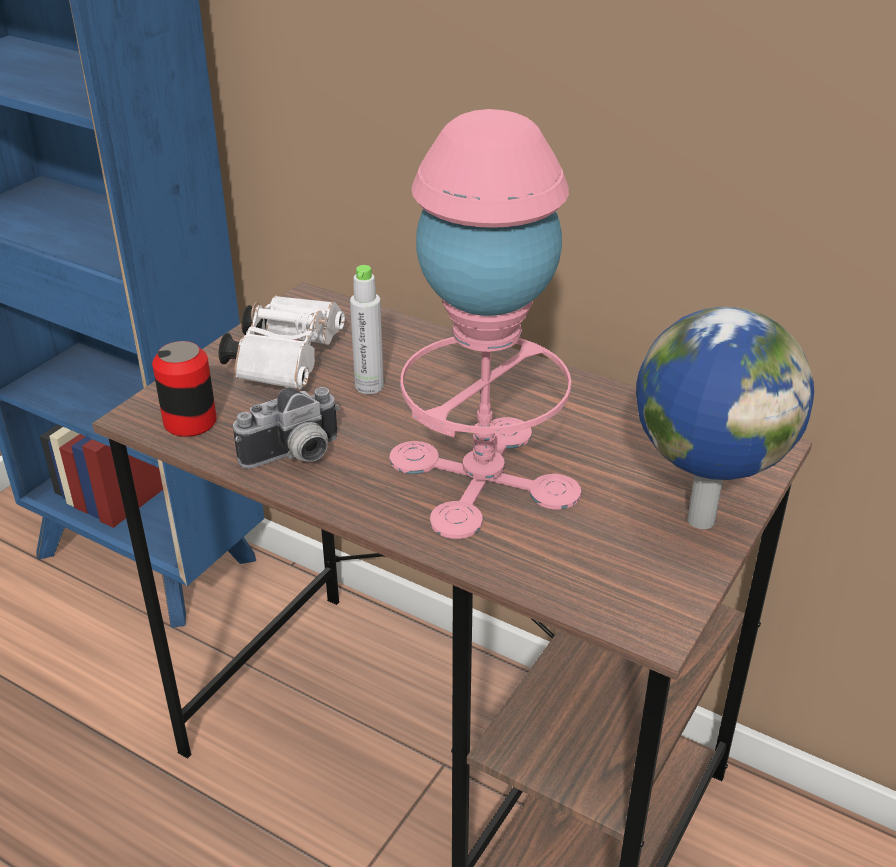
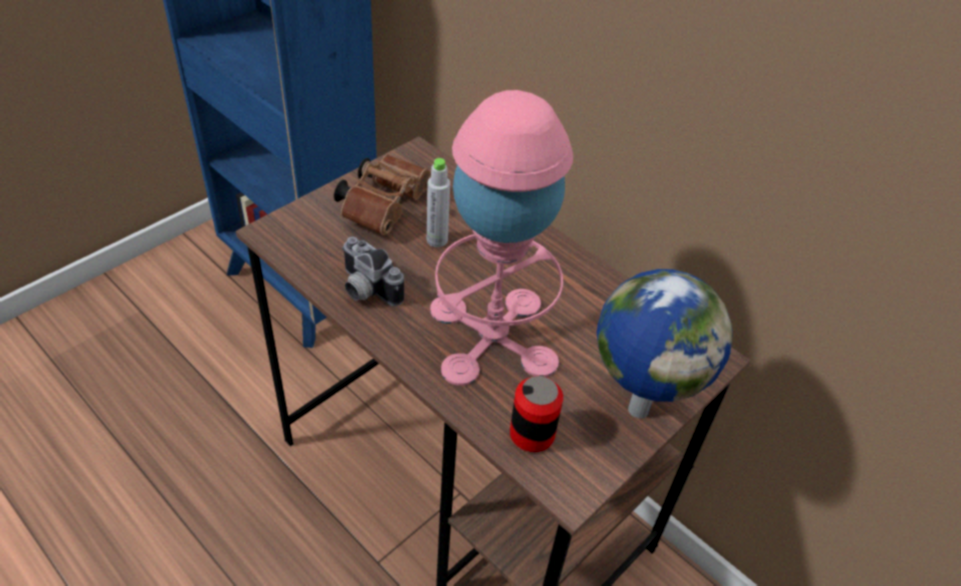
camera: 10 degrees right, 10 degrees up
can [152,341,217,437] -> can moved to [510,376,563,452]
white binoculars [219,296,345,390] -> brown binoculars [334,155,431,235]
camera [233,387,340,469] -> camera turned 60 degrees clockwise [342,237,404,306]

